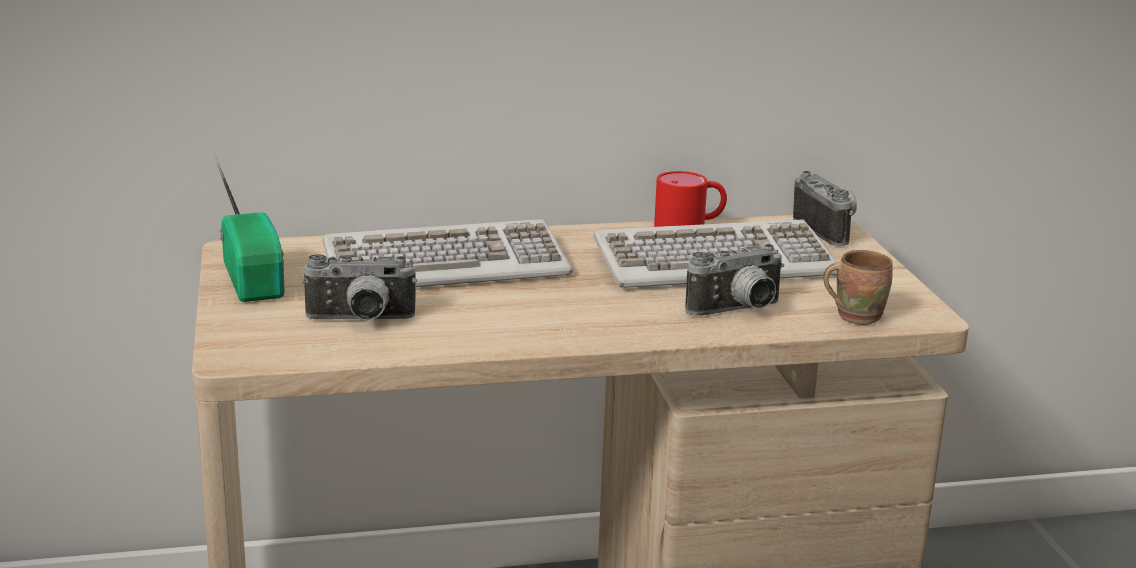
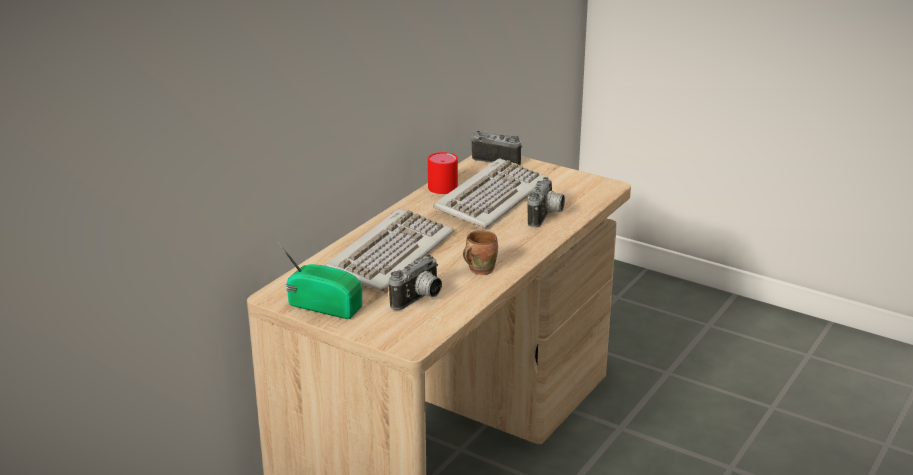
camera: 45 degrees left, 5 degrees up
brown mug [824,250,893,325] -> brown mug moved to [463,230,498,275]

